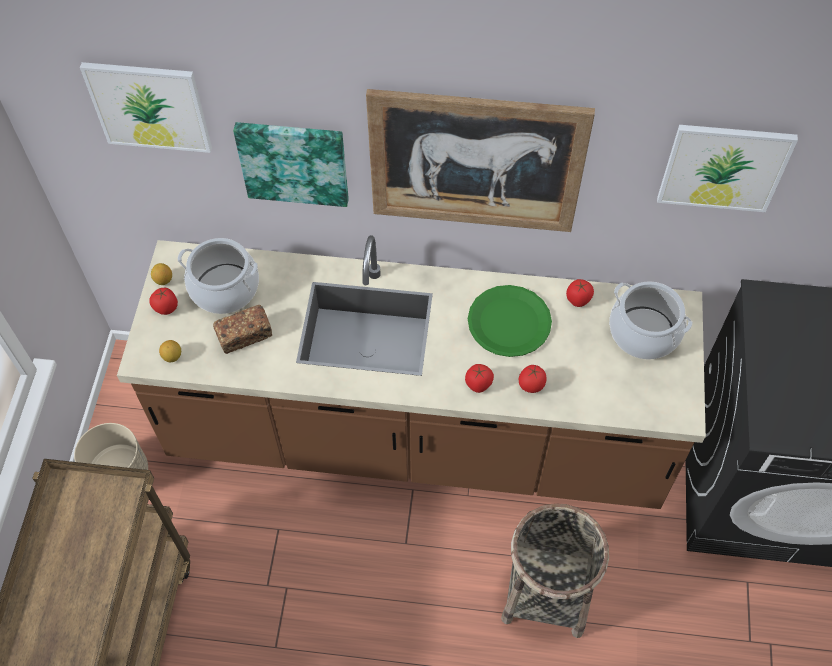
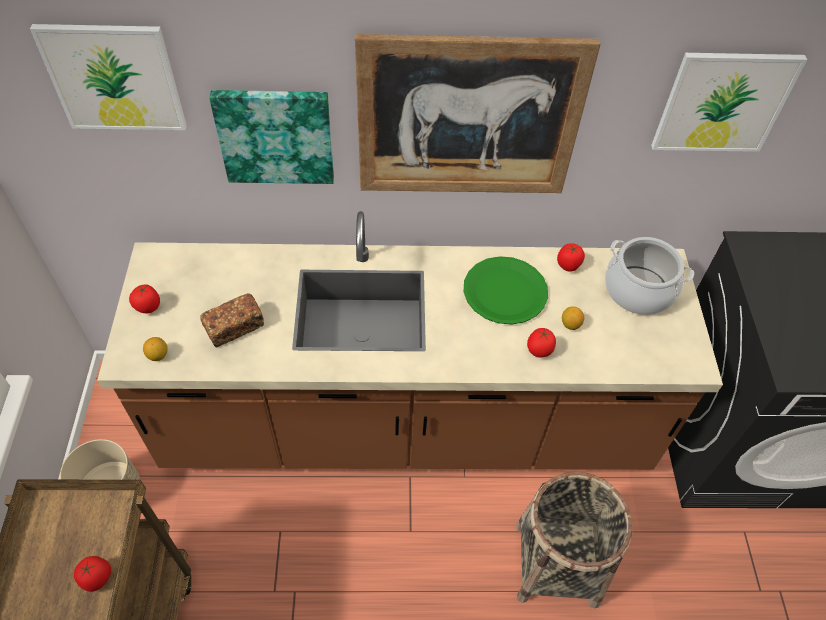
camera: 10 degrees left, 5 degrees down
lemon [151,263,172,285] -> lemon moved to [562,306,584,330]
cooking pot [178,238,259,314] -> none
tomato [465,364,494,393] -> tomato moved to [74,556,111,592]

